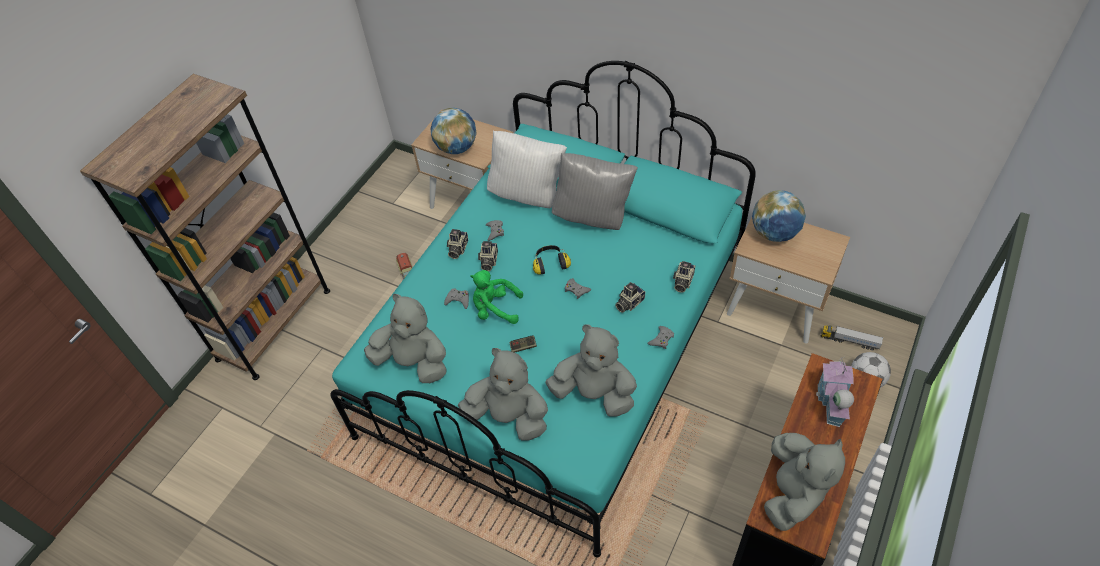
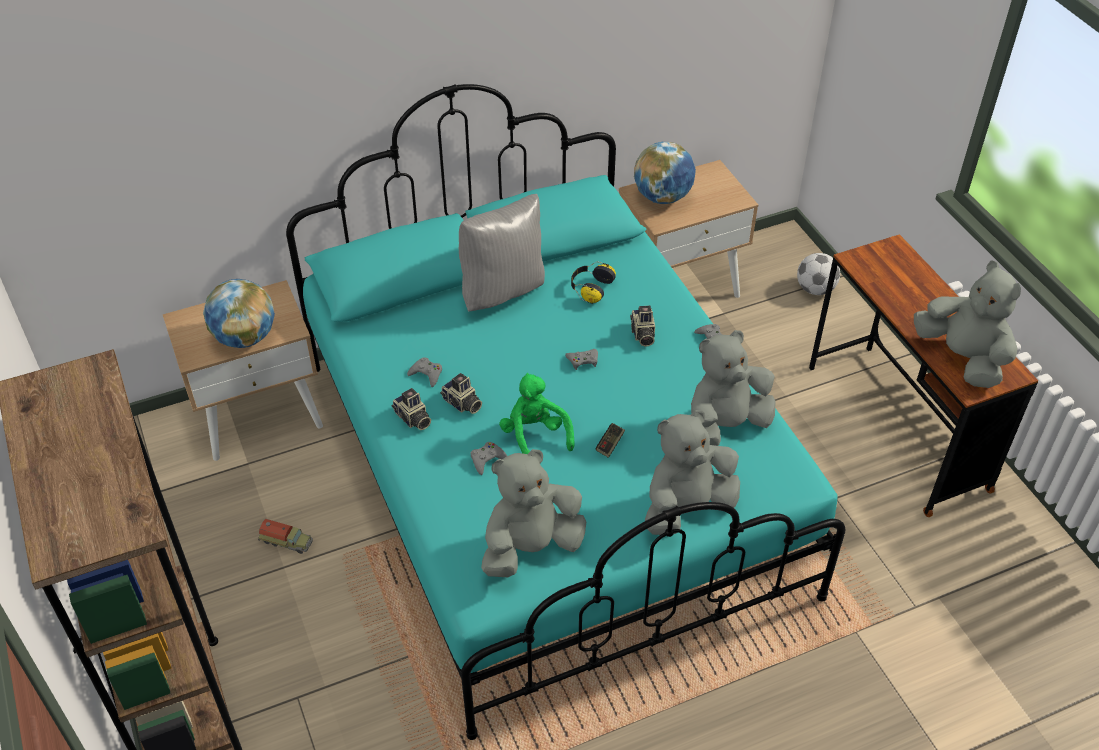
camera: 55 degrees left, 5 degrees down
green plush toy [470,270,523,324] -> green plush toy turned 105 degrees clockwise [499,373,575,454]
white pillow [487,131,567,208] -> none
headphones [533,245,571,274] -> headphones moved to [571,262,616,304]
camera [673,261,695,293] -> none
toy house [816,356,854,427] -> none
toy truck [821,325,883,351] -> none

